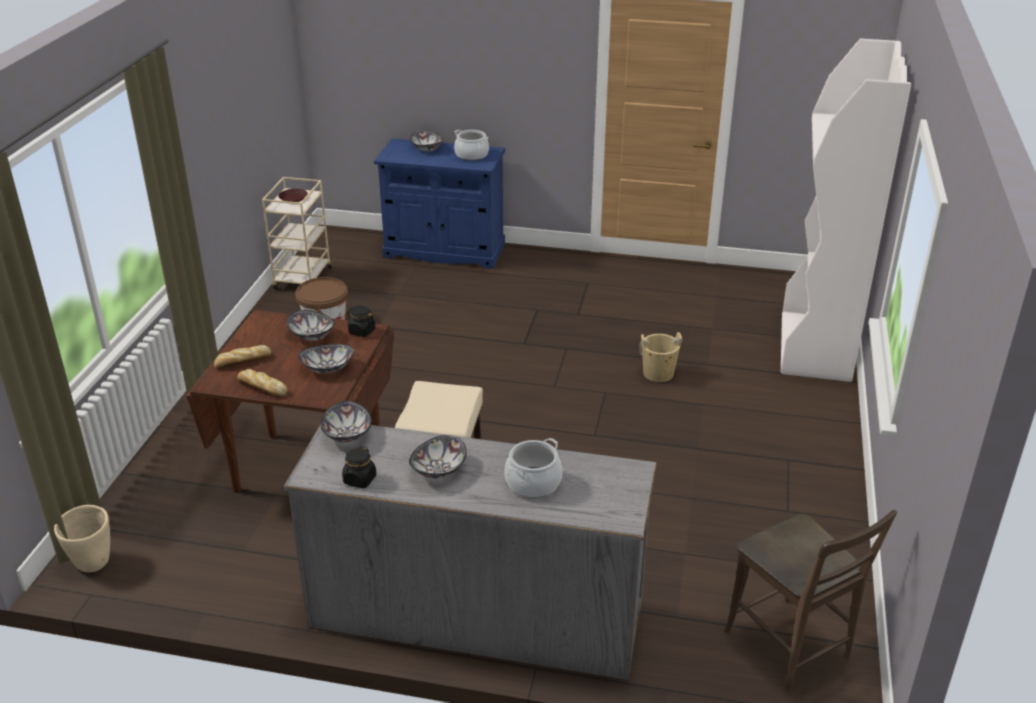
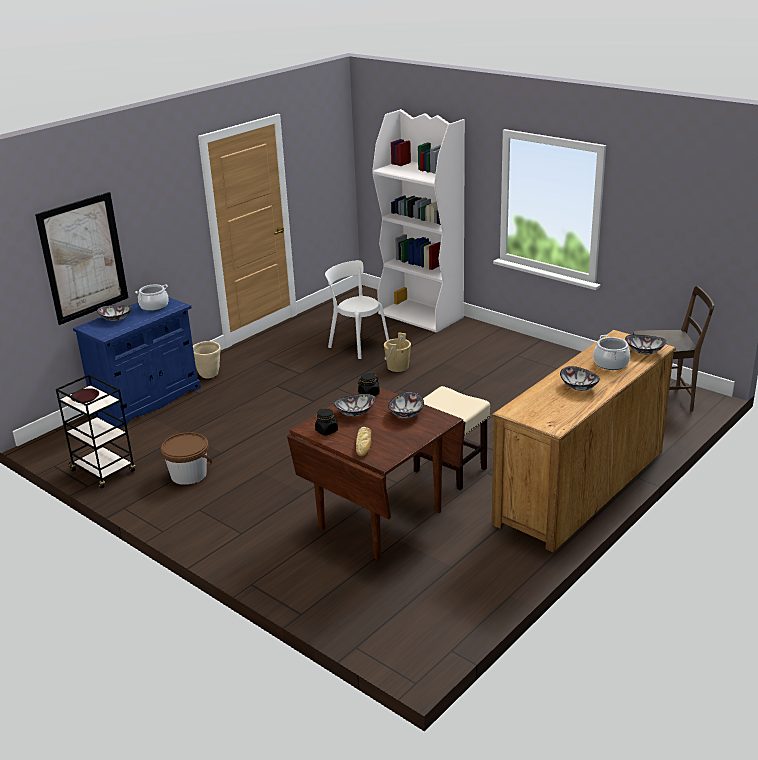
camera: 60 degrees left, 5 degrees down
beige planter [54,505,110,572] -> beige planter moved to [193,341,221,379]
bread [237,369,288,397] -> none
beige cart [262,177,334,289] -> black cart [56,375,136,489]
grey dresser [284,425,656,680] -> brown dresser [492,330,676,553]
bowl [321,401,372,443] -> bowl moved to [625,334,667,354]
black jar [342,446,376,488] -> black jar moved to [315,409,338,436]
none -> picture [35,192,128,325]
none -> white chair [325,260,389,359]

